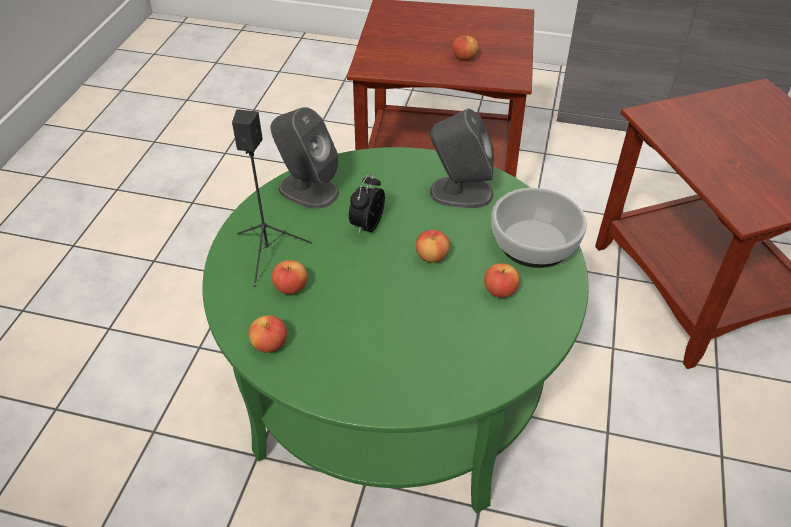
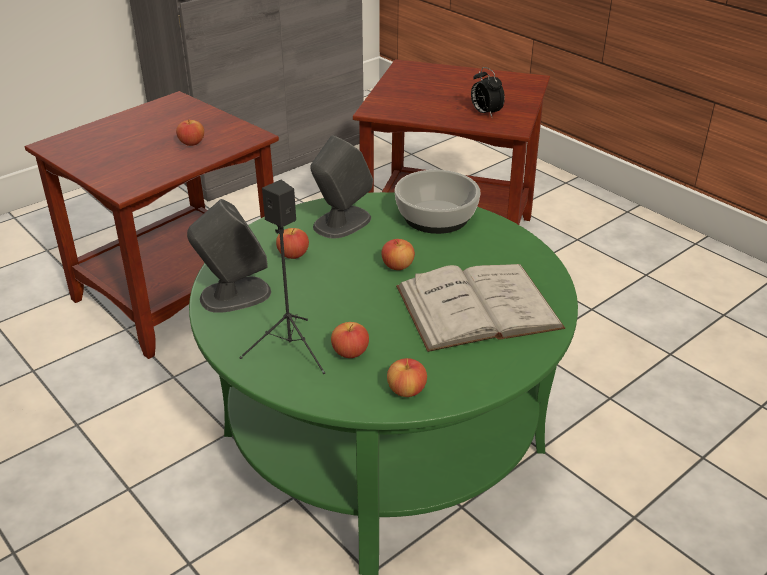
camera: 55 degrees left, 10 degrees down
alarm clock [349,174,385,234] -> alarm clock moved to [471,67,505,117]
apple [484,263,520,298] -> apple moved to [276,228,309,259]
none -> white book [396,264,565,352]

